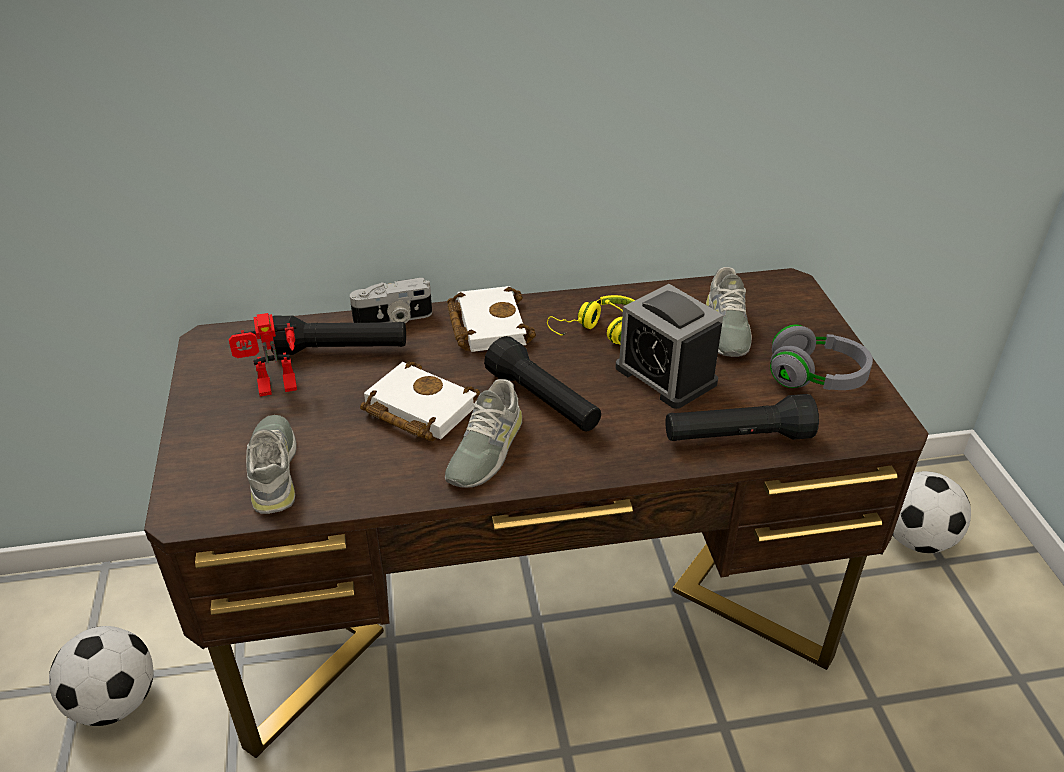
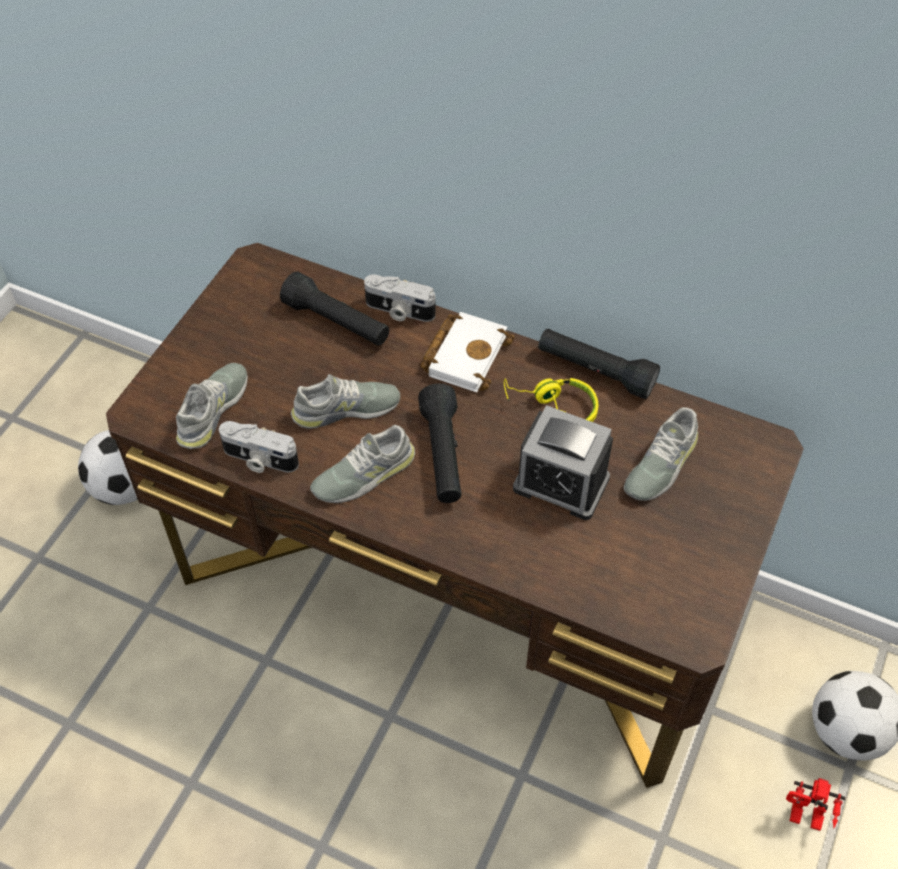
camera: 35 degrees right, 15 degrees up
toy robot [229,313,297,396] -> toy robot moved to [786,778,846,831]
white book [360,362,480,441] -> grey shoe [291,374,401,429]
alarm clock [615,284,723,409] -> alarm clock turned 60 degrees counterclockwise [513,405,613,520]
black flashlight [665,394,819,441] -> black flashlight moved to [538,329,660,399]
grey headphones [770,324,873,390] -> none
none -> camera [219,421,299,473]

